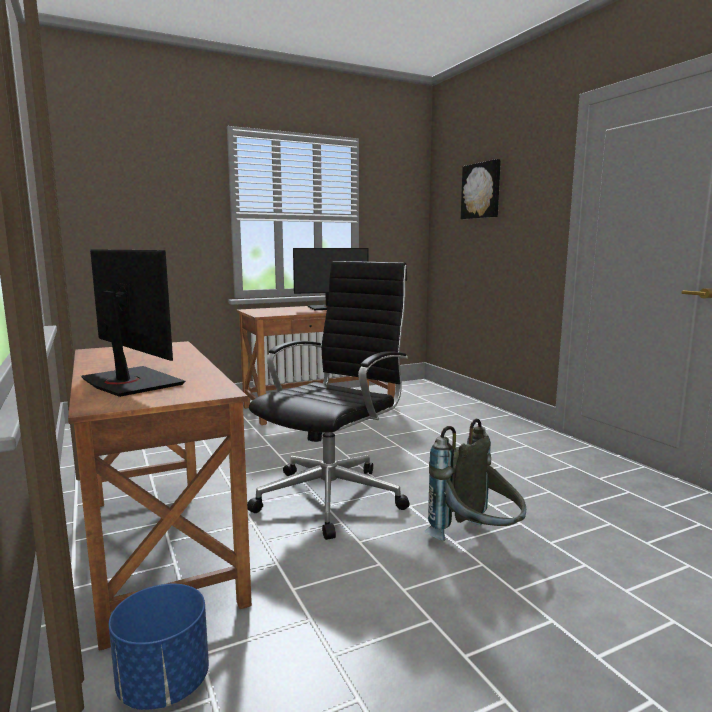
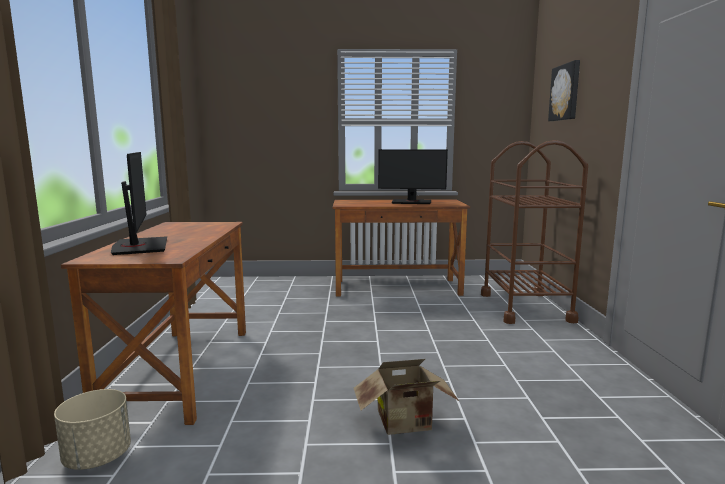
camera: 25 degrees right, 0 degrees up
blue planter [109,583,209,710] -> beige planter [54,389,131,470]
black office chair [247,261,410,540] -> none
grey backpack [425,419,526,541] -> cardboard box [354,359,459,435]
none -> brown cart [481,140,588,324]

